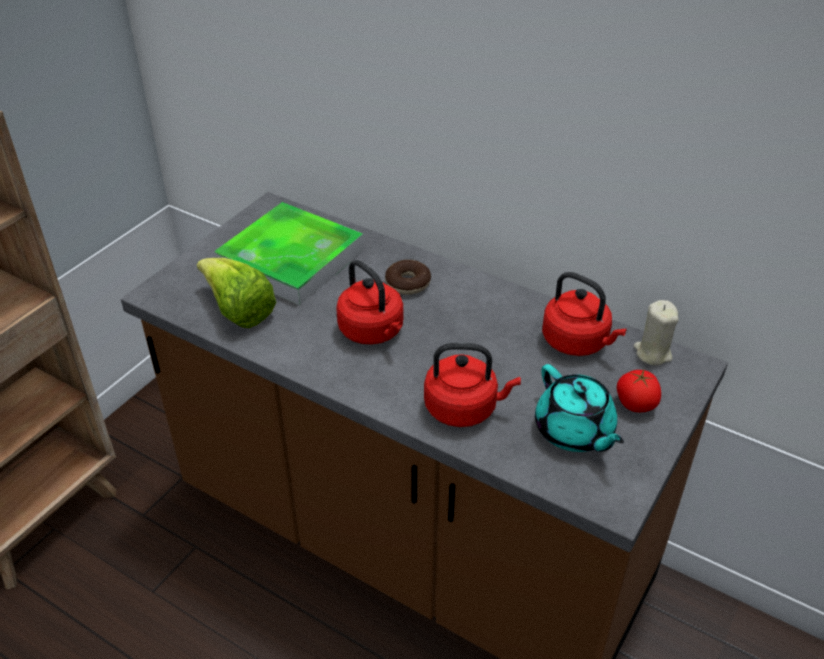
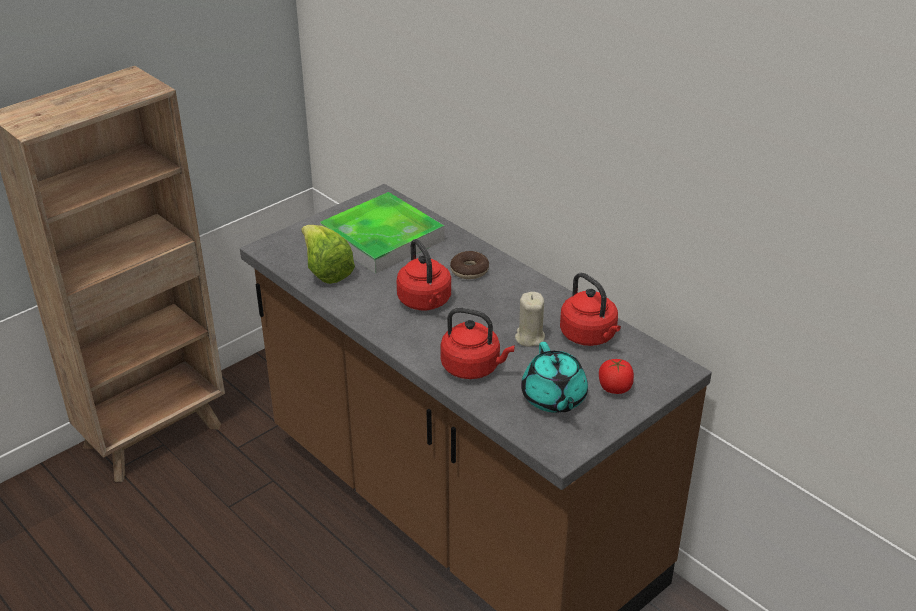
camera: 15 degrees right, 5 degrees down
beige candle [634,300,679,365] -> beige candle moved to [515,292,545,347]

